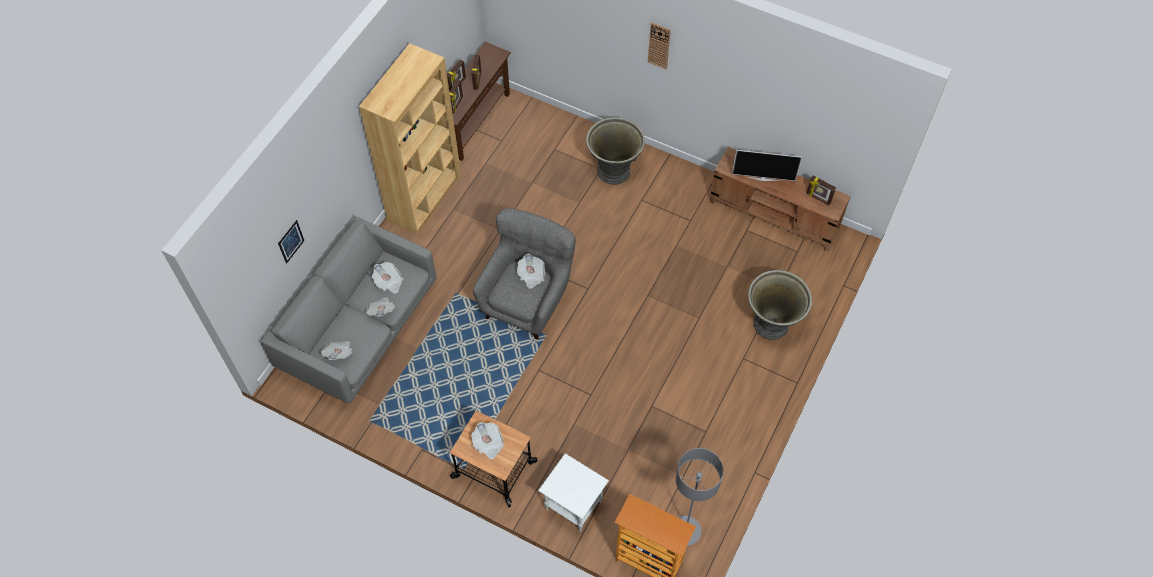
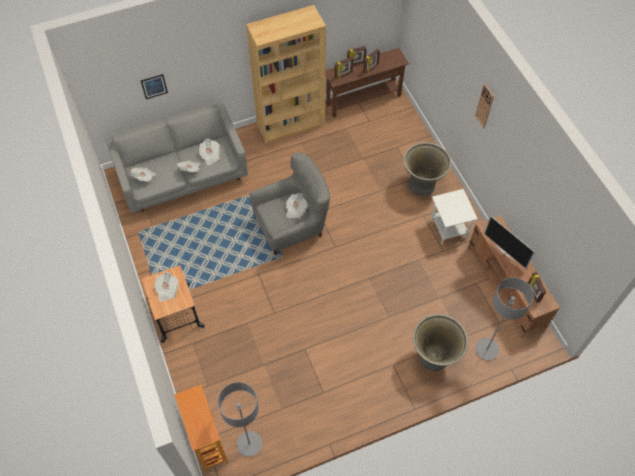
camera: 40 degrees right, 0 degrees up
white side table [538,453,609,532] -> white side table moved to [431,189,478,244]
none -> grey floor lamp [475,277,534,360]

